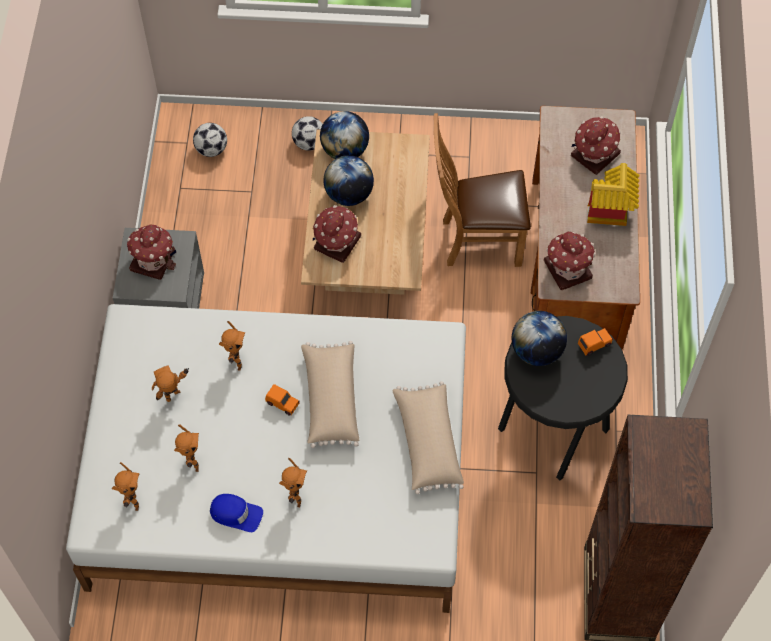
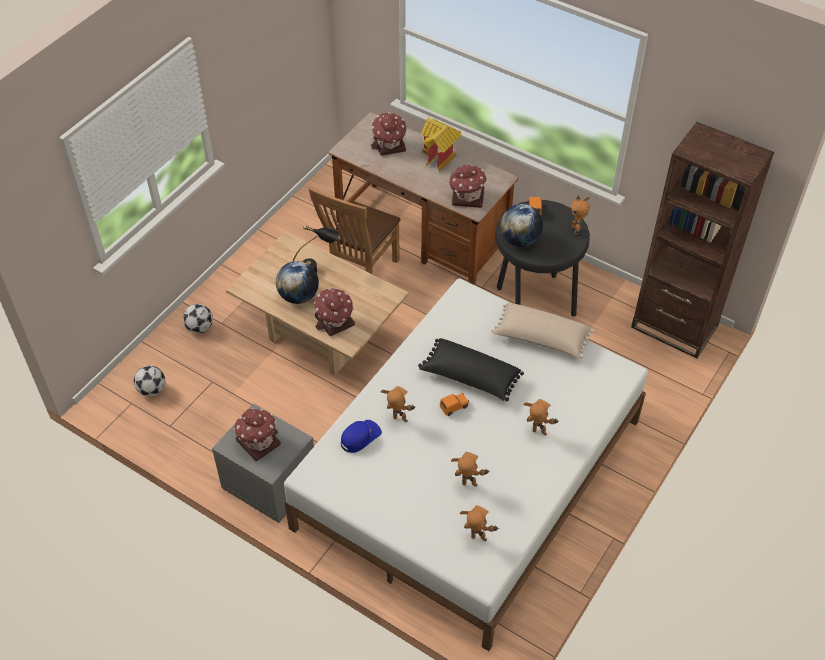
camera: 60 degrees left, 10 degrees down
toy robot [152,365,189,402] -> toy robot moved to [572,195,590,235]
blue cap [210,494,263,532] -> blue cap moved to [341,420,382,453]
beige pillow [301,341,359,448] -> black pillow [418,338,524,401]
globe [320,111,369,159] -> none
none -> black table lamp [293,225,339,273]

